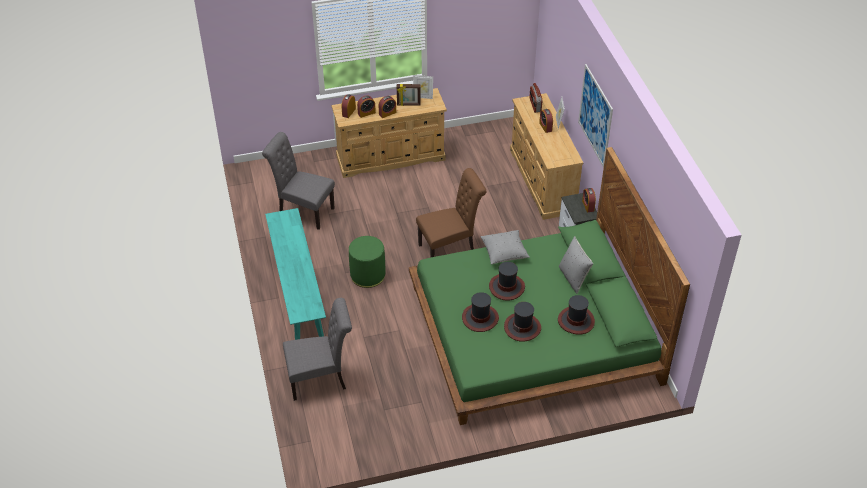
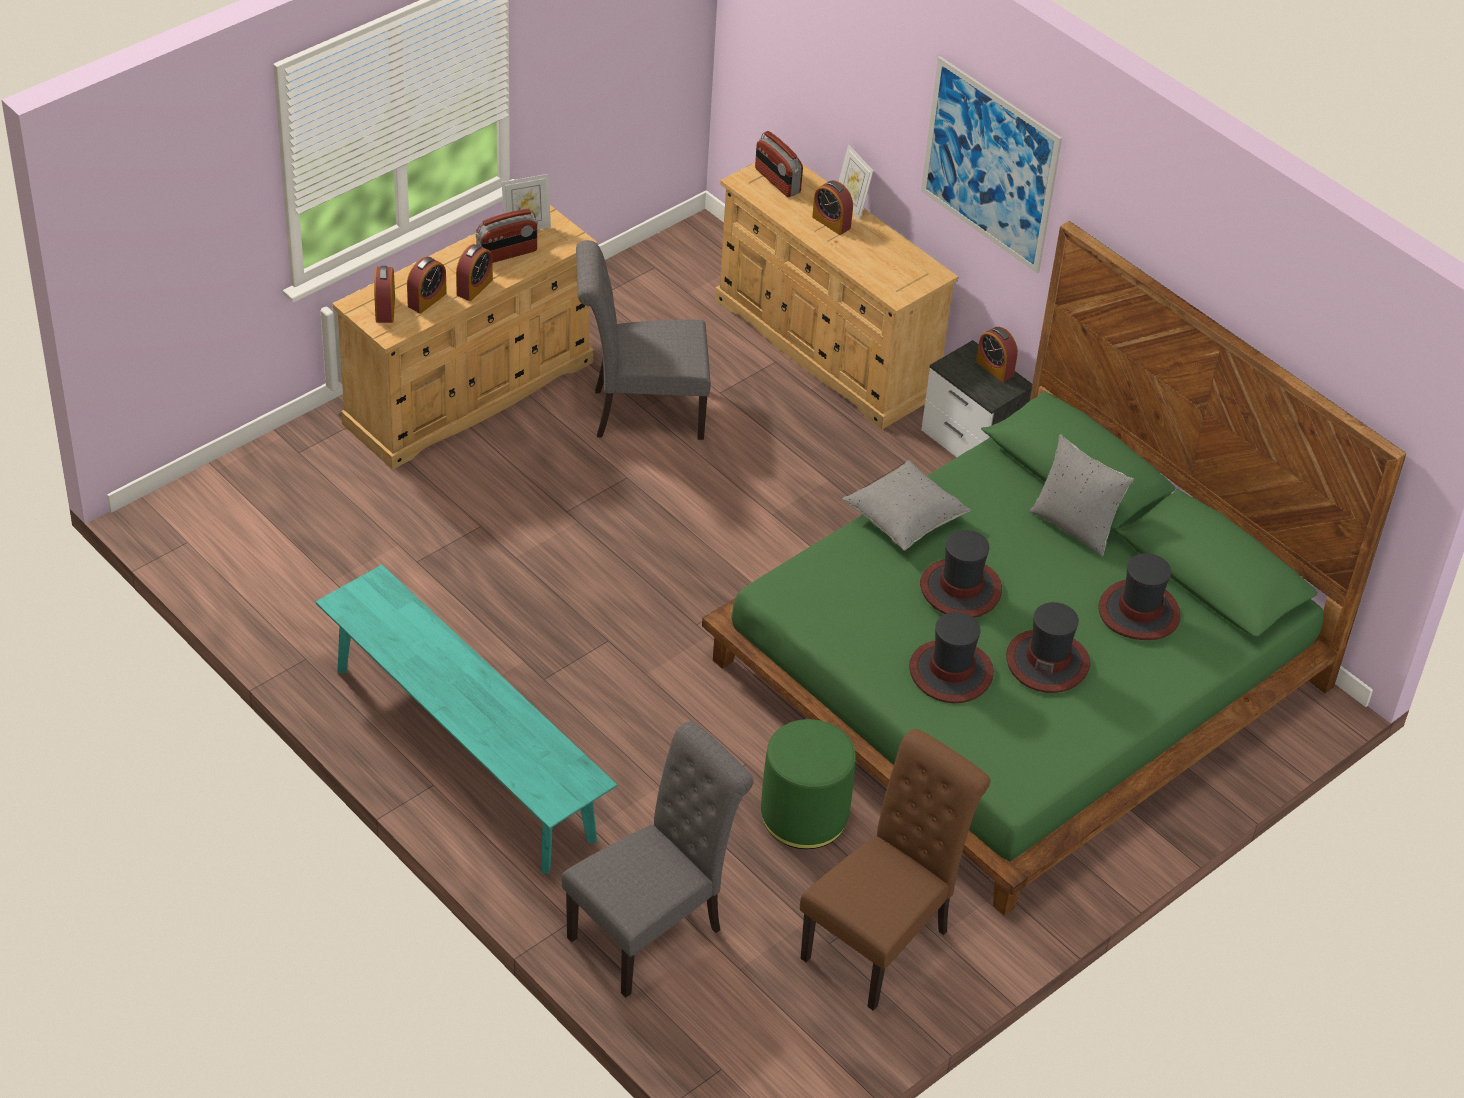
camera: 30 degrees left, 0 degrees up
grey chair [262,132,335,230] -> grey chair moved to [576,240,711,440]
green ottoman [349,236,385,288] -> green ottoman moved to [761,719,856,849]
picture frame [397,84,421,106] -> radio [476,209,538,263]
brown chair [416,168,487,258] -> brown chair moved to [800,729,990,1011]

